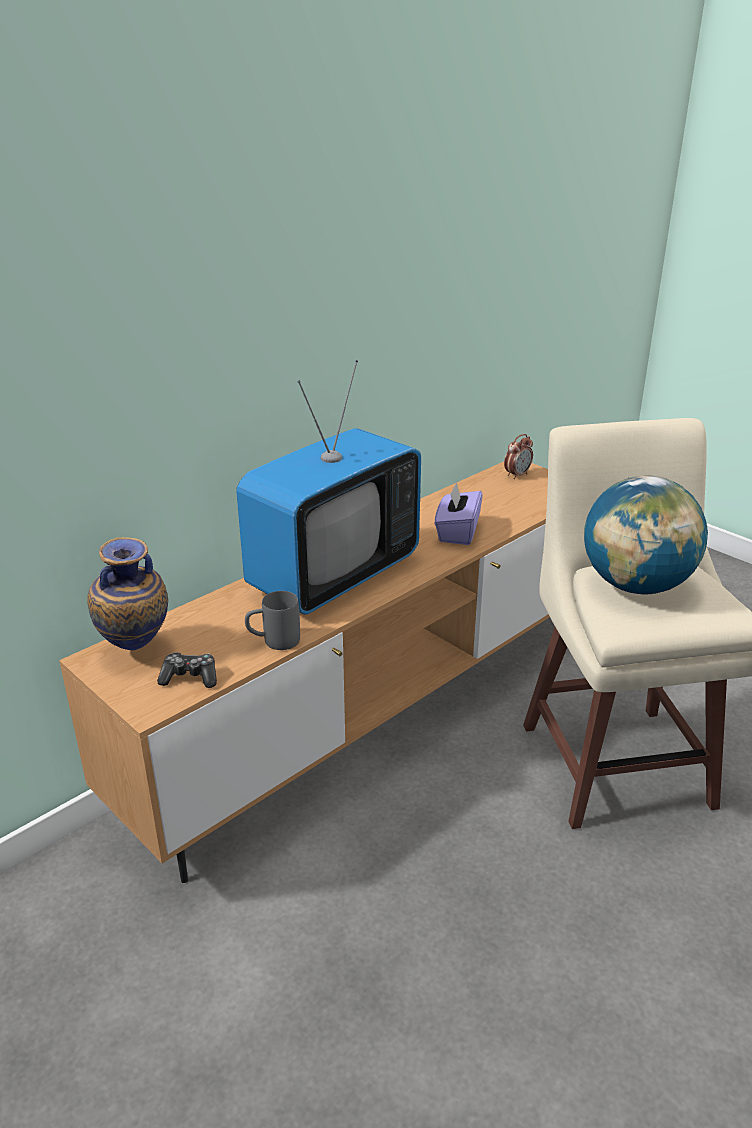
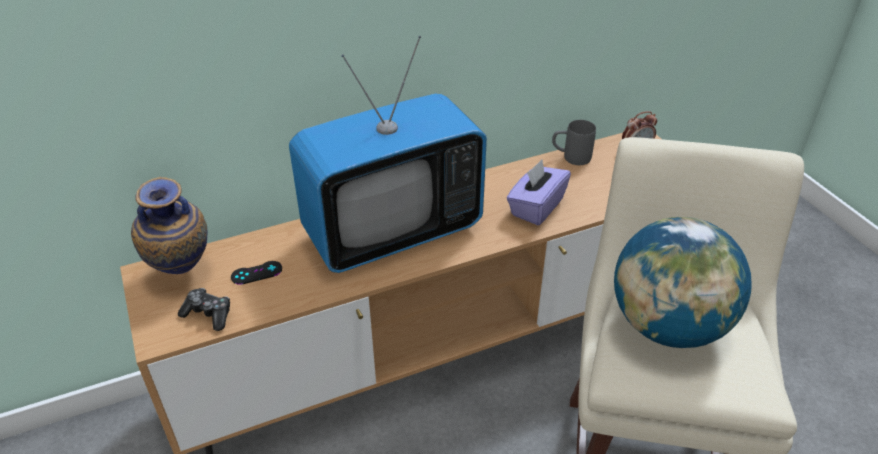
camera: 20 degrees right, 10 degrees up
grey mug [245,591,300,650] -> grey mug moved to [552,120,596,165]
none -> black game controller [231,261,282,285]

